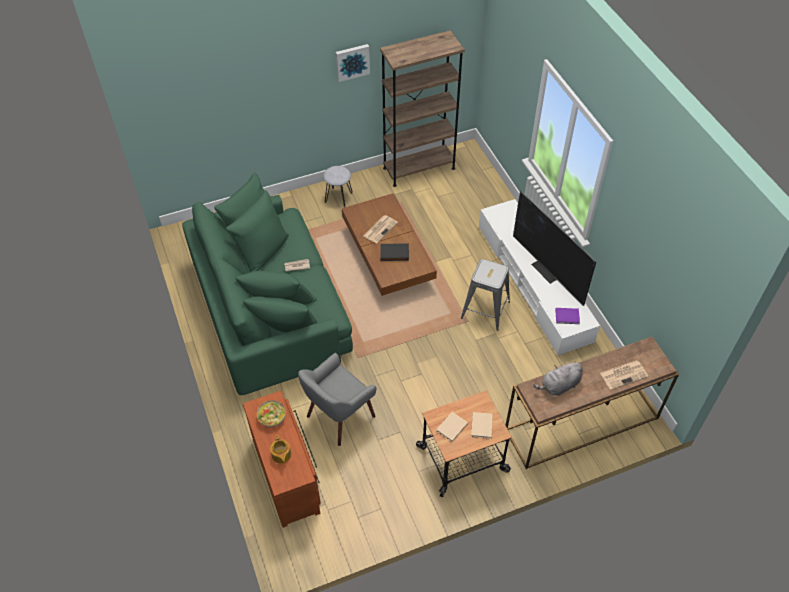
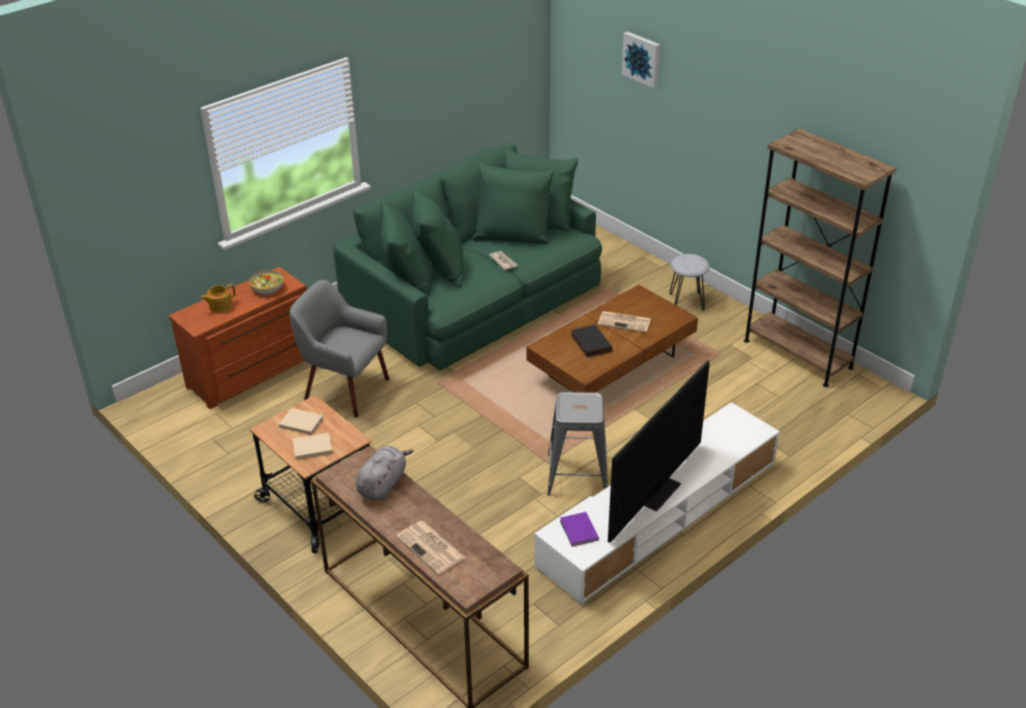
camera: 70 degrees right, 15 degrees down
picture [336,44,370,82] -> picture moved to [622,31,660,88]
grey plush toy [533,361,583,396] -> grey plush toy turned 75 degrees clockwise [356,446,414,500]

